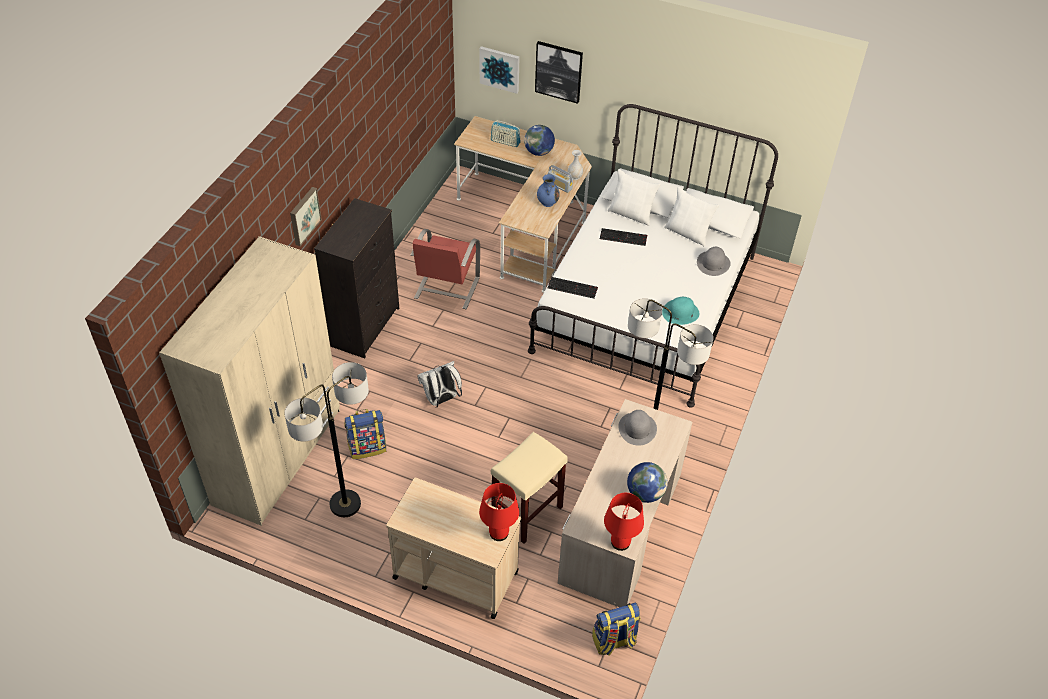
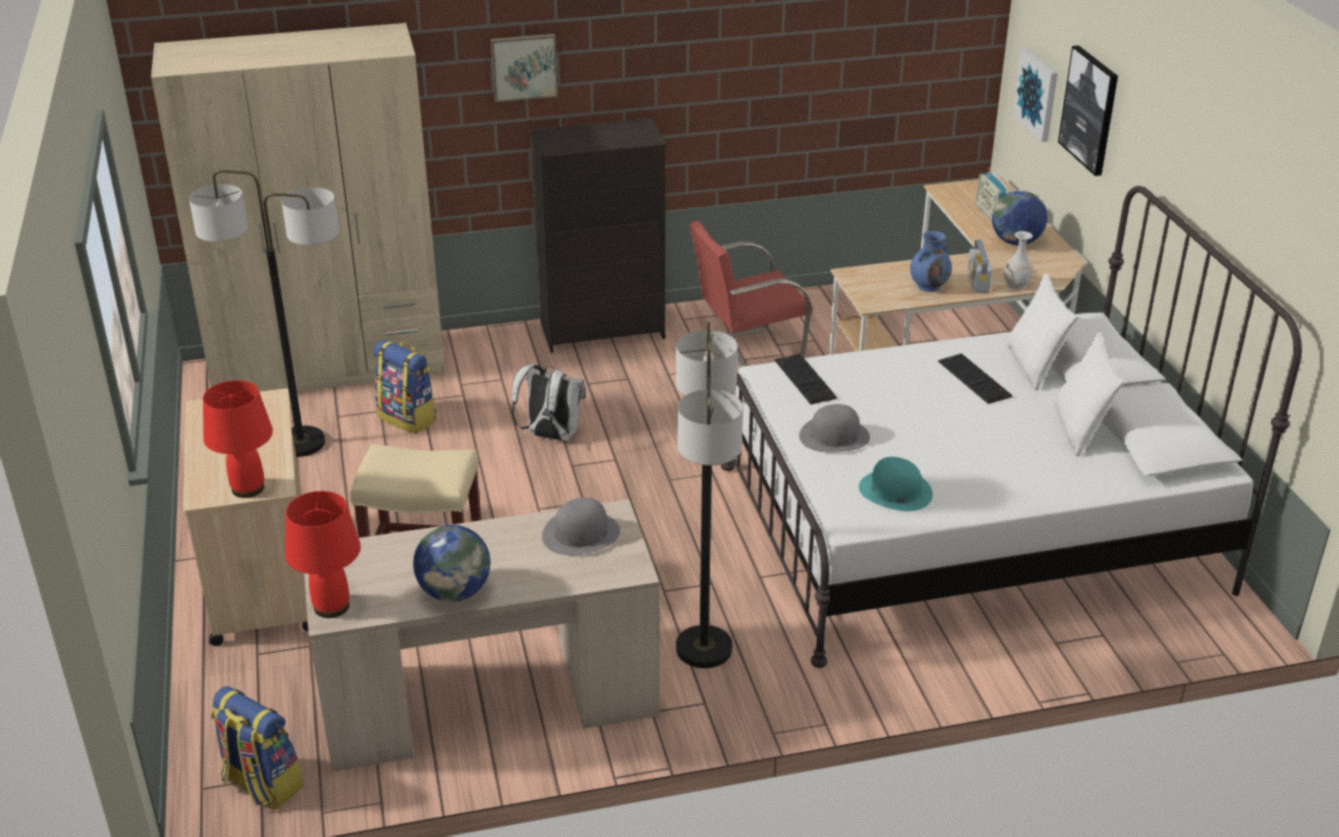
camera: 55 degrees right, 15 degrees down
grey hat [697,247,731,276] -> grey hat moved to [799,404,870,453]

